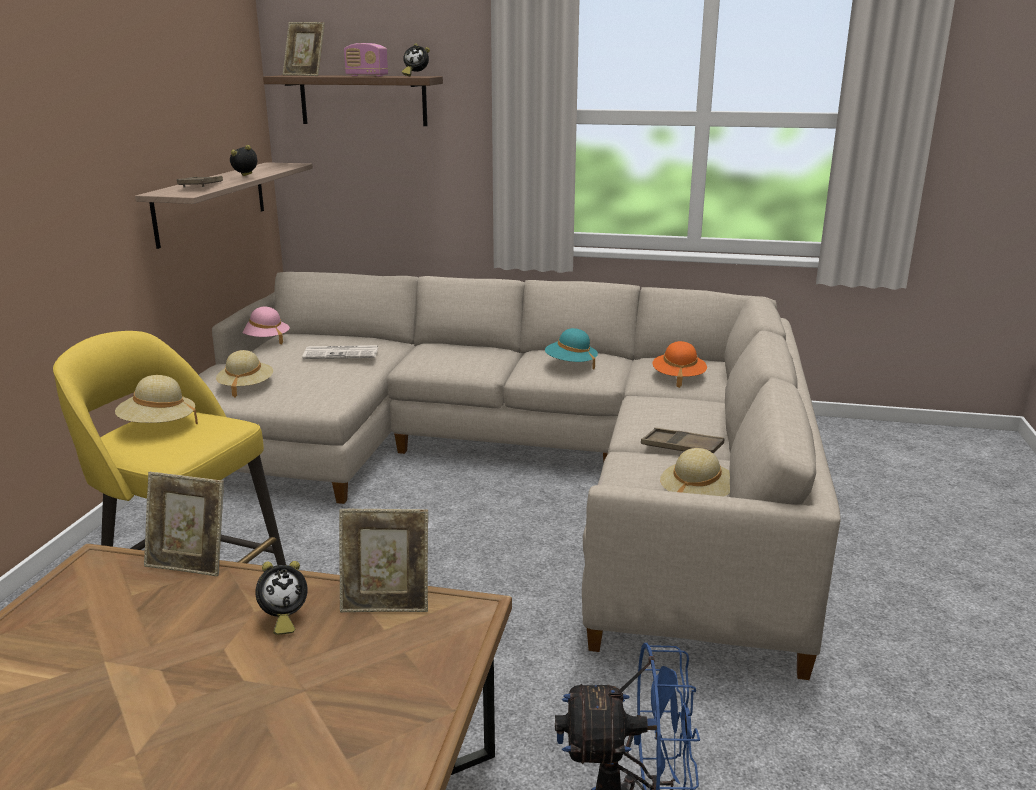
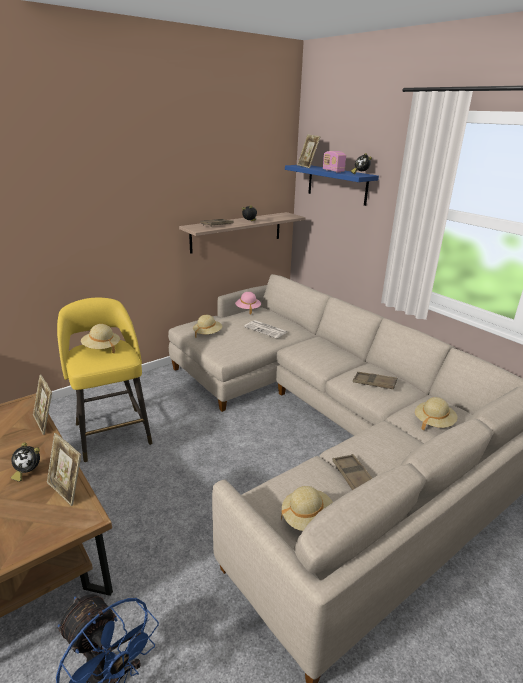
camera: 40 degrees right, 5 degrees up
brown shelf [263,75,443,126] -> blue shelf [285,165,379,206]
turquoise hat [545,328,598,369] -> brown tray [353,372,397,389]
orange hat [653,341,707,388] -> beige hat [415,397,457,430]

